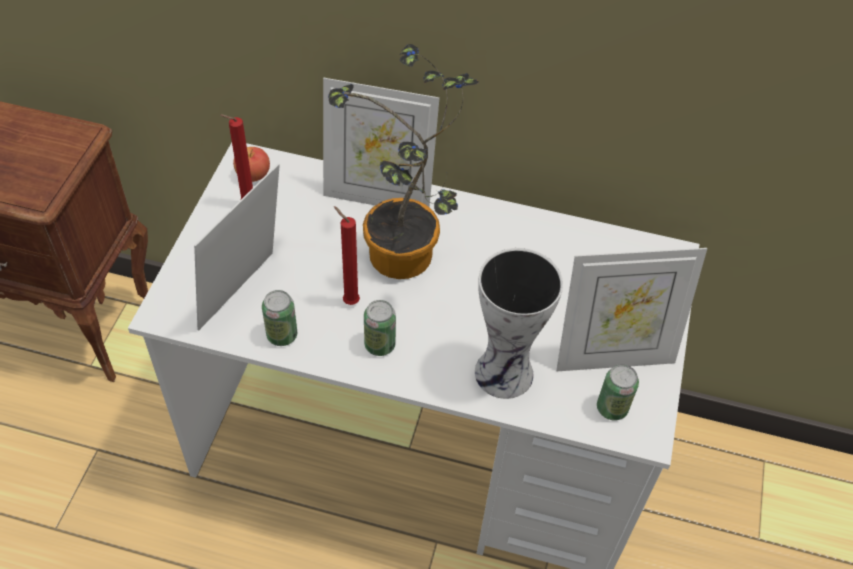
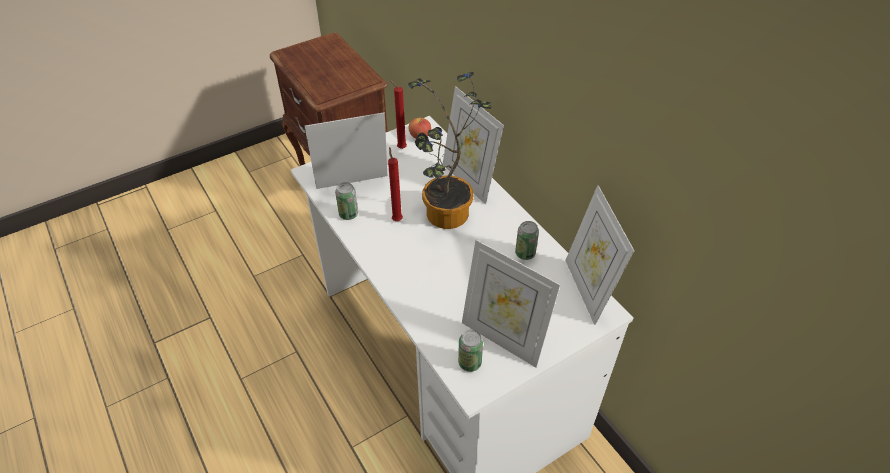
camera: 45 degrees right, 5 degrees down
can [364,300,396,356] -> can moved to [515,221,539,260]
vase [475,248,563,399] -> none
none -> picture frame [565,185,634,325]

